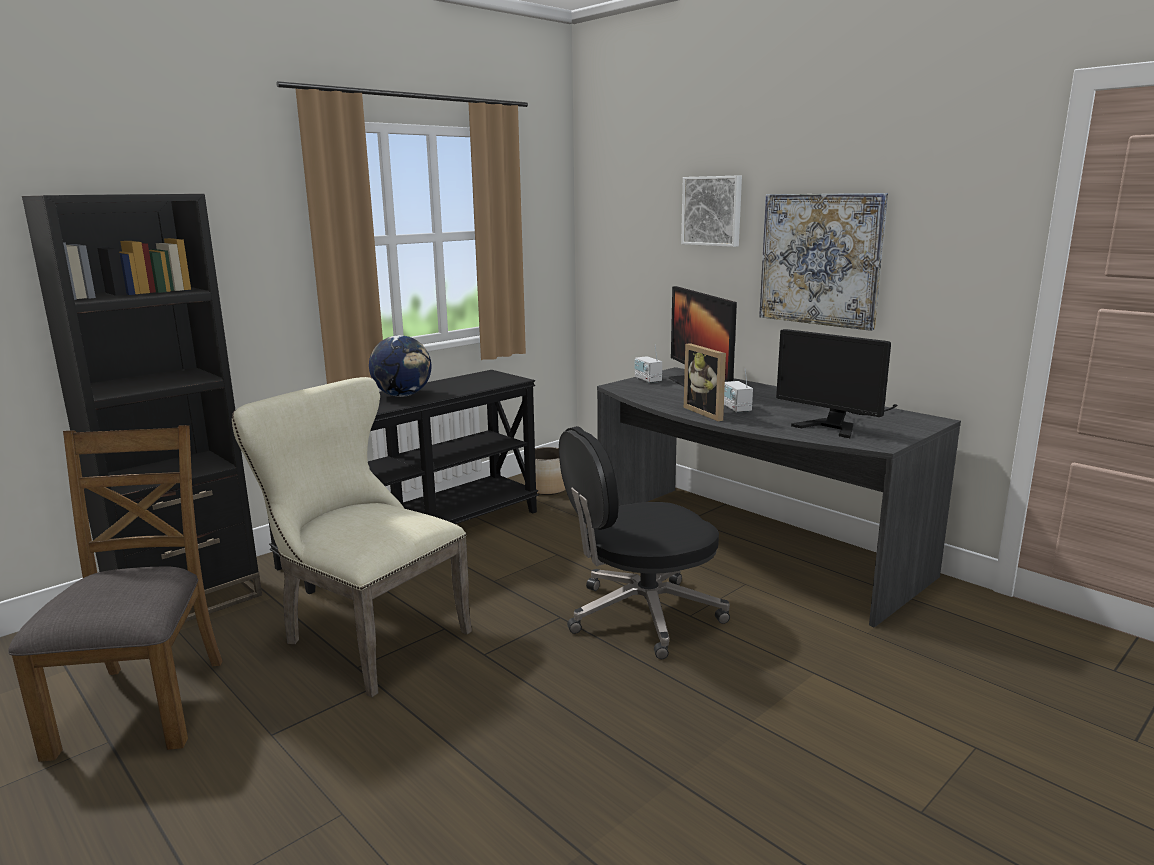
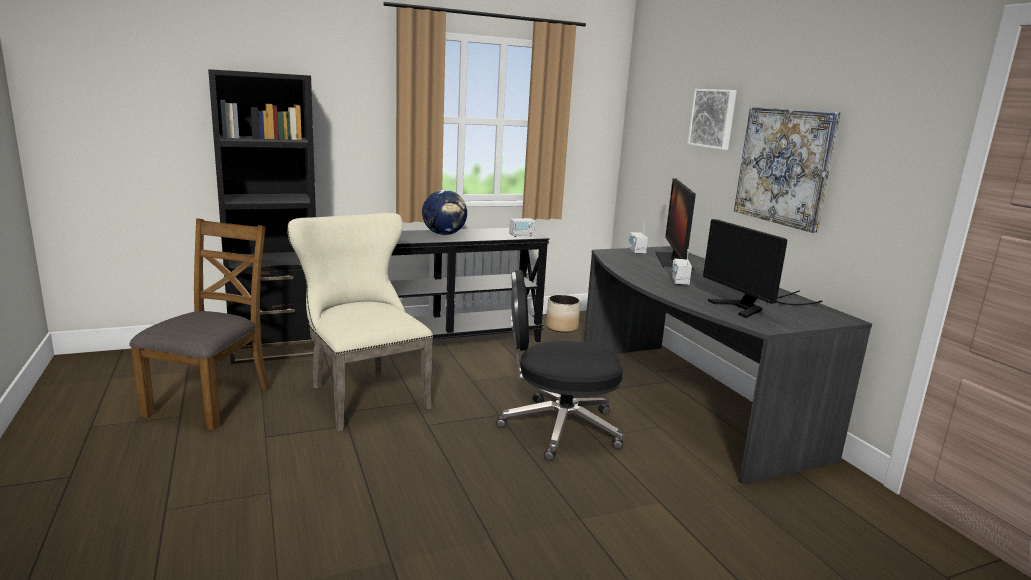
camera: 20 degrees right, 0 degrees up
picture frame [684,343,726,421] -> none
none -> radio [509,207,535,237]

